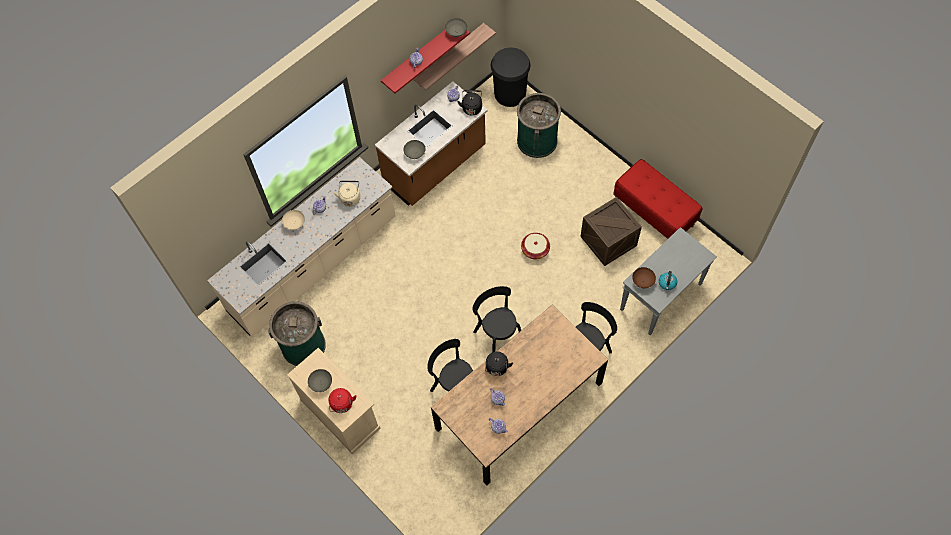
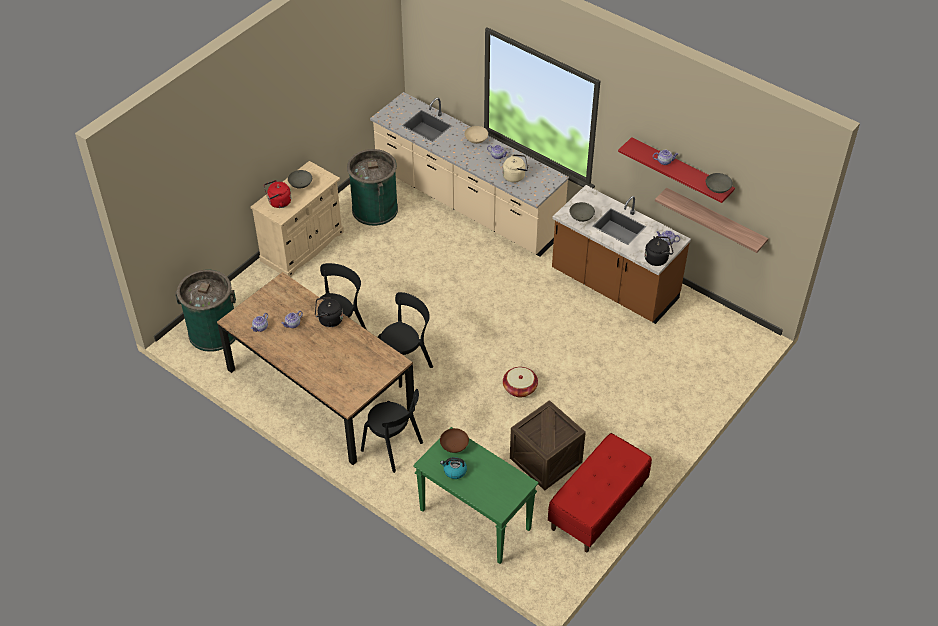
camera: 80 degrees right, 15 degrees down
black trash can [490,47,531,107] -> none
green trash can [517,93,561,158] -> green trash can moved to [175,270,236,352]
grey console table [620,227,717,335] -> green console table [413,427,539,564]

